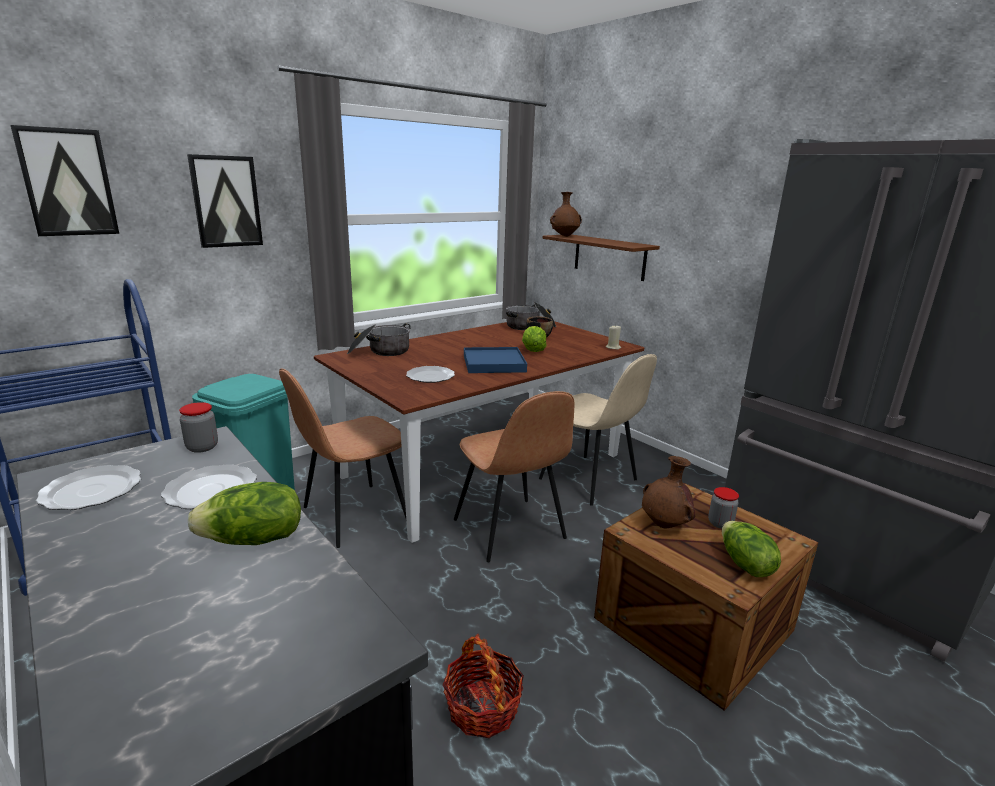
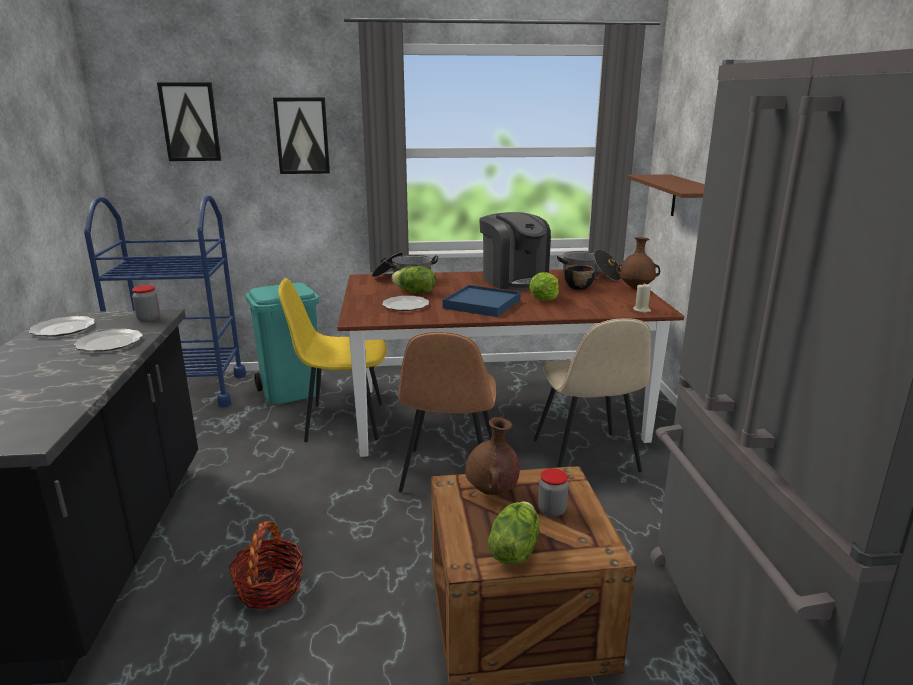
camera: 35 degrees right, 0 degrees up
lettuce [188,482,301,545] -> lettuce moved to [391,266,436,293]
brown chair [279,368,406,548] -> yellow chair [278,278,387,442]
brown vase [550,192,582,237] -> brown vase moved to [616,237,660,290]
none -> coffee machine [479,212,551,290]

